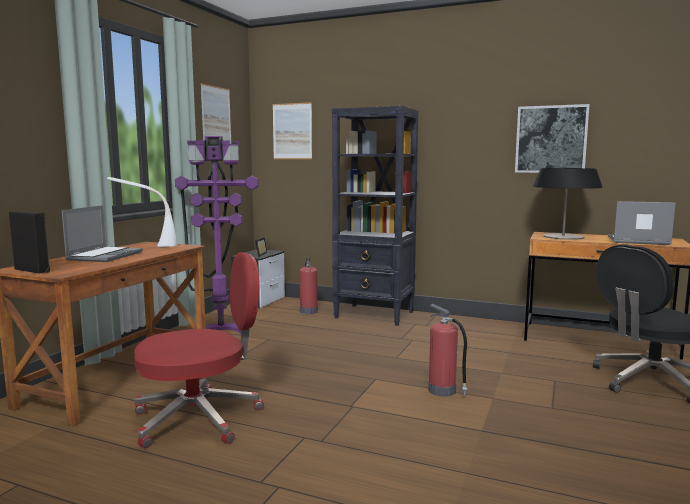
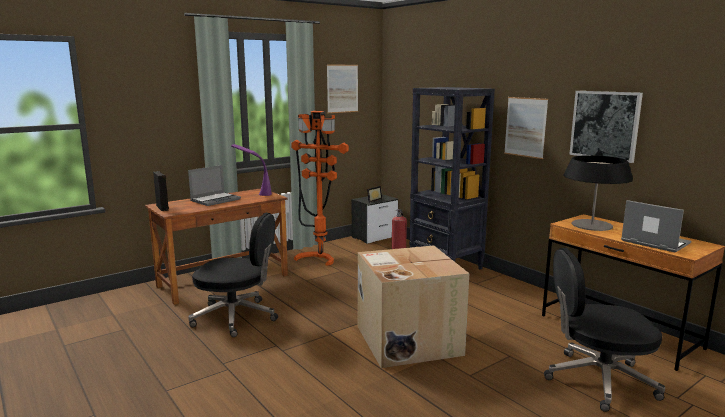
camera: 30 degrees right, 5 degrees up
white table lamp [107,177,177,247] -> purple table lamp [231,144,272,196]
red office chair [134,252,264,448] -> black office chair [188,212,278,337]
purple floor lamp [175,136,259,333] -> orange floor lamp [291,111,349,266]
picture [272,102,312,159] -> picture moved to [504,97,548,159]
fire extinguisher [428,304,467,396] -> cardboard box [358,245,469,368]

